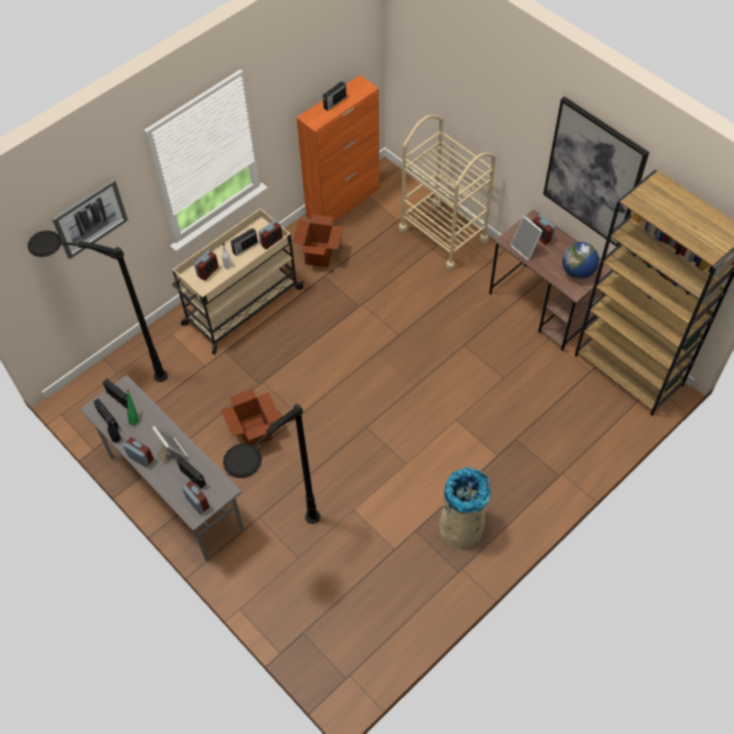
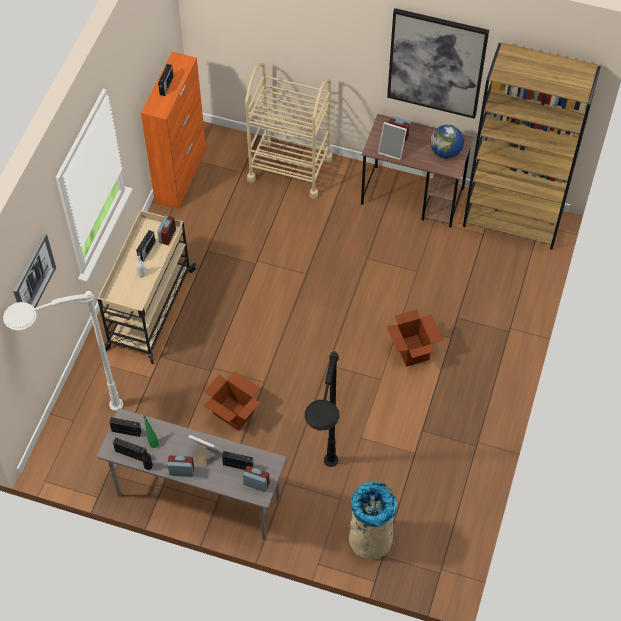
camera: 30 degrees left, 0 degrees up
black floor lamp [28,231,168,382] -> white floor lamp [3,291,123,411]
alarm clock [194,250,219,281] -> none
cardboard box [293,214,344,267] -> cardboard box moved to [387,309,443,367]
beige trash can [439,467,491,549] -> beige trash can moved to [349,482,397,560]

